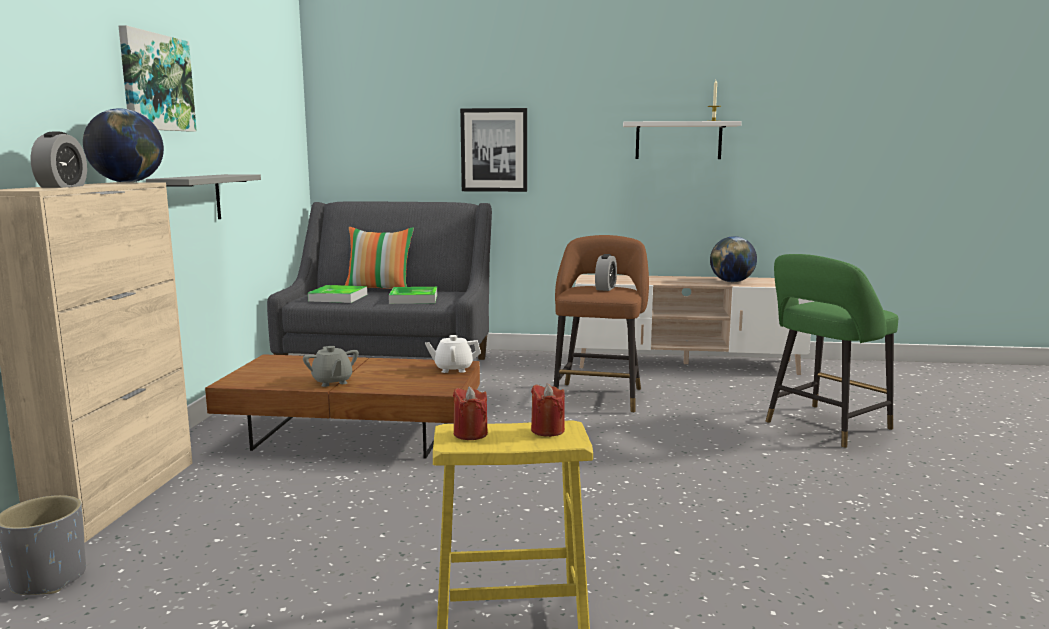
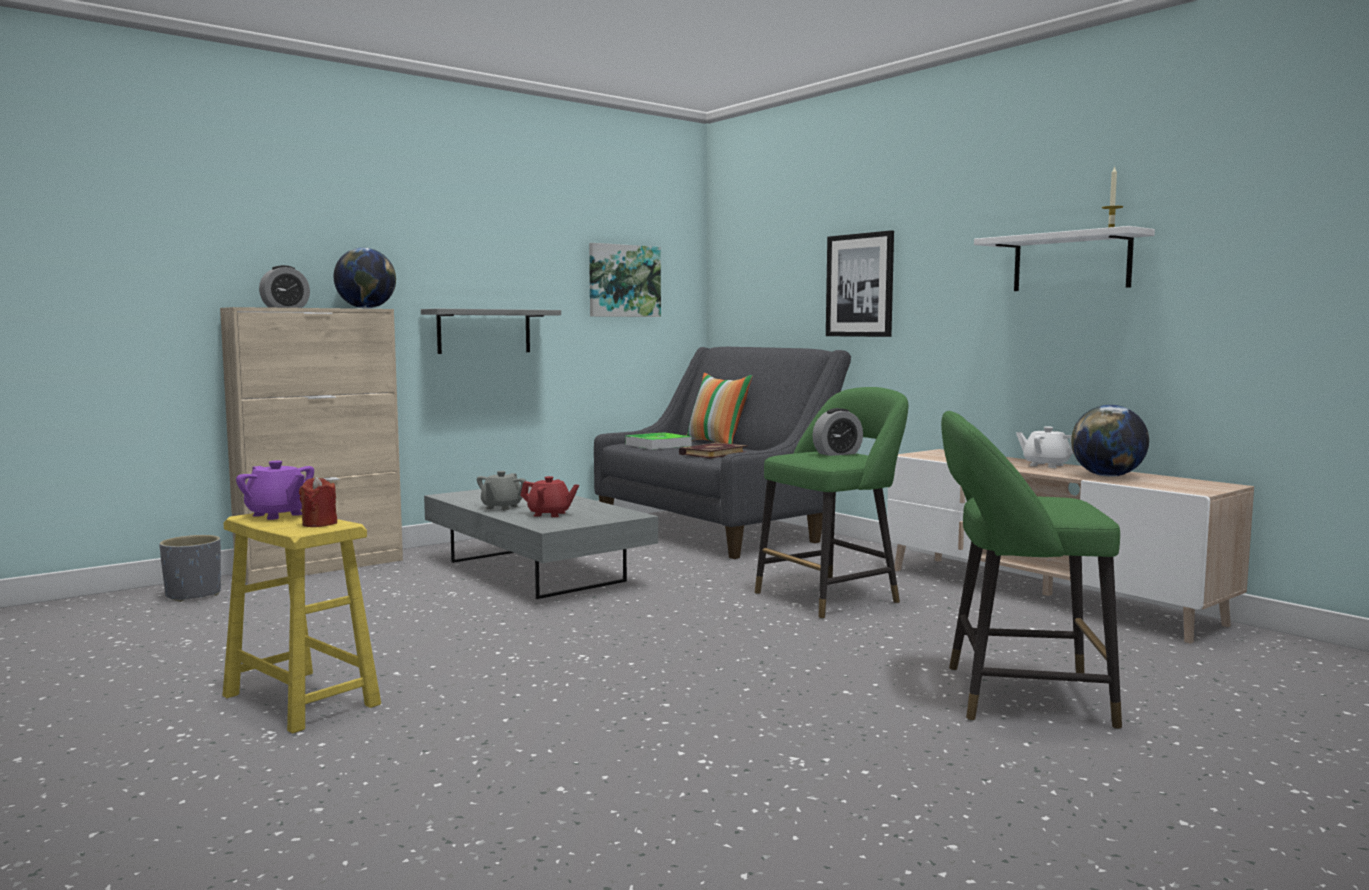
camera: 45 degrees right, 5 degrees down
picture [118,25,197,132] -> picture moved to [589,243,661,317]
brown coffee table [205,354,480,459] -> grey coffee table [424,486,658,599]
tray [389,287,437,304] -> book [679,442,748,458]
white teapot [425,335,481,373] -> white teapot moved to [1016,426,1073,468]
red candle [453,387,488,440] -> purple teapot [236,461,314,520]
brown stool [554,235,649,413] -> green stool [755,387,908,619]
none -> red teapot [520,476,579,517]

